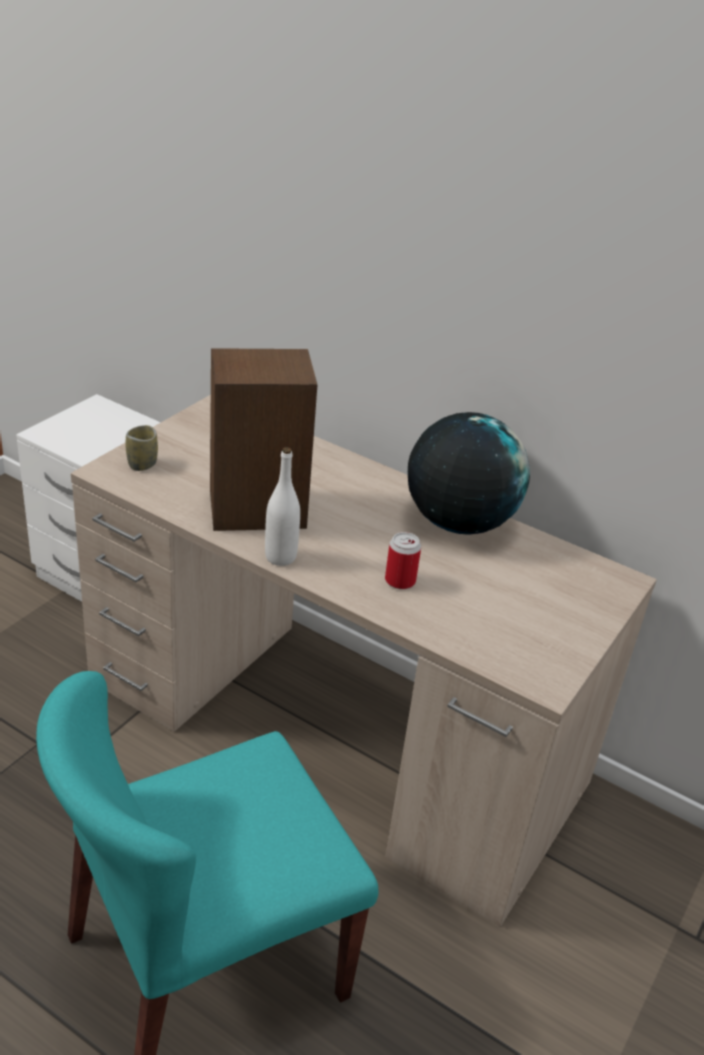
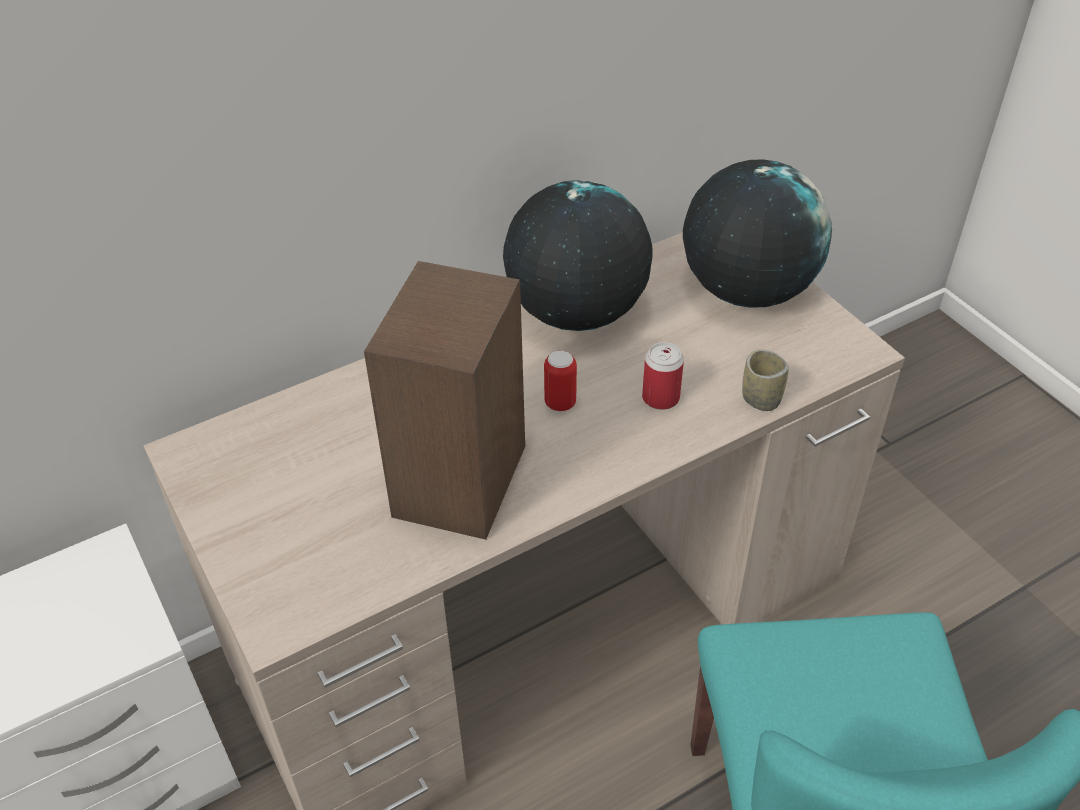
camera: 60 degrees left, 10 degrees up
cup [126,425,158,471] -> cup moved to [742,349,789,411]
white bottle [265,447,300,566] -> none
none -> can [544,350,577,412]
none -> globe [683,159,832,308]

